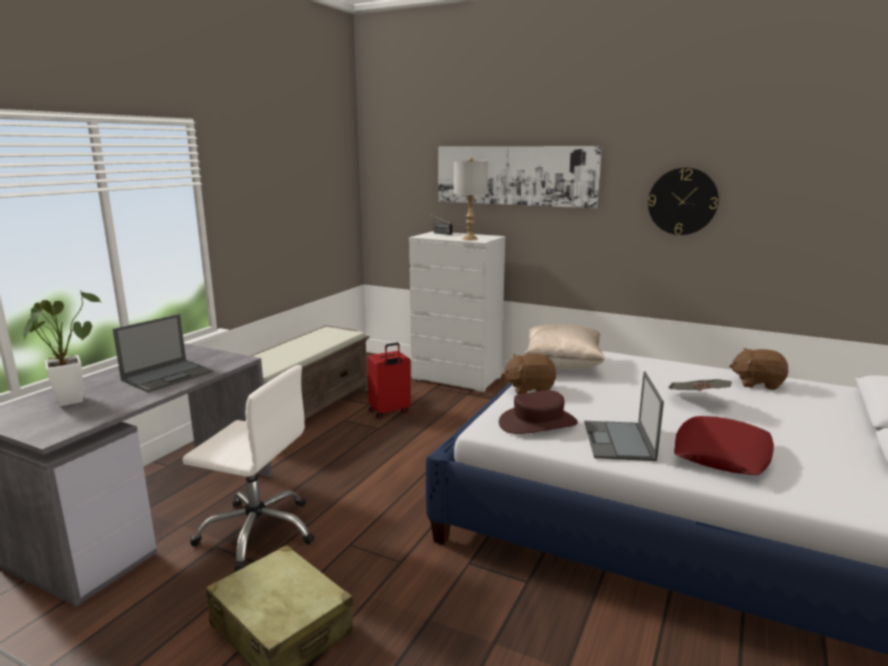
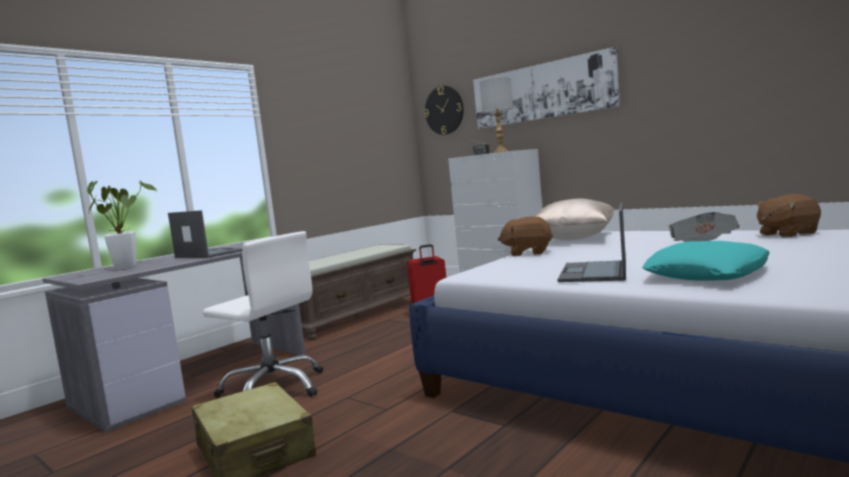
camera: 15 degrees right, 10 degrees down
laptop [113,314,213,392] -> laptop turned 105 degrees counterclockwise [168,210,243,258]
brown hat [499,390,578,434] -> none
wall clock [648,168,719,235] -> wall clock moved to [424,86,464,135]
red pillow [674,416,774,475] -> turquoise pillow [642,241,769,281]
brown plush toy [729,348,788,390] -> brown plush toy turned 45 degrees counterclockwise [756,194,821,238]

